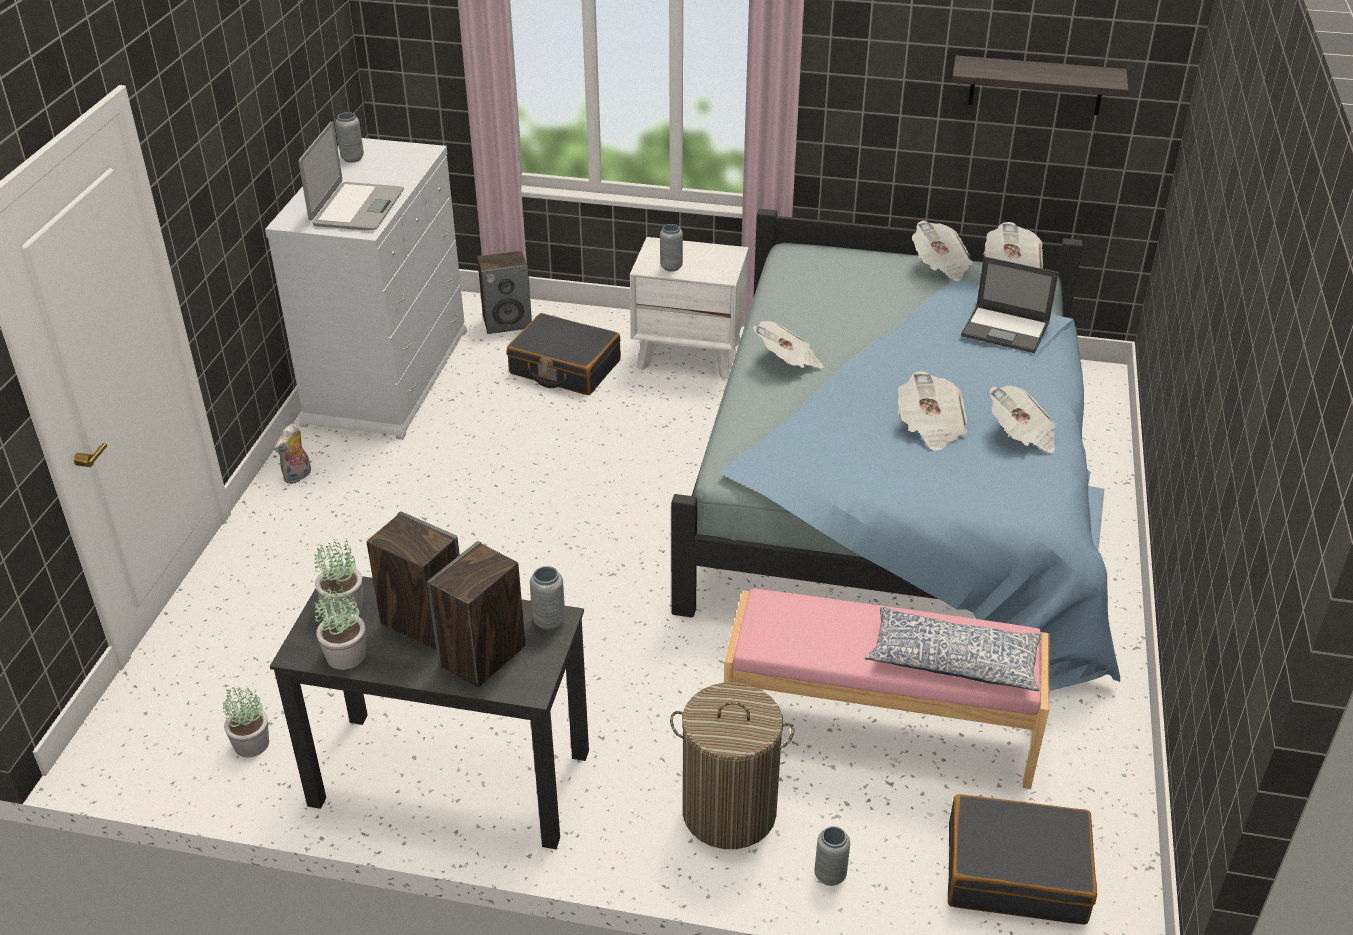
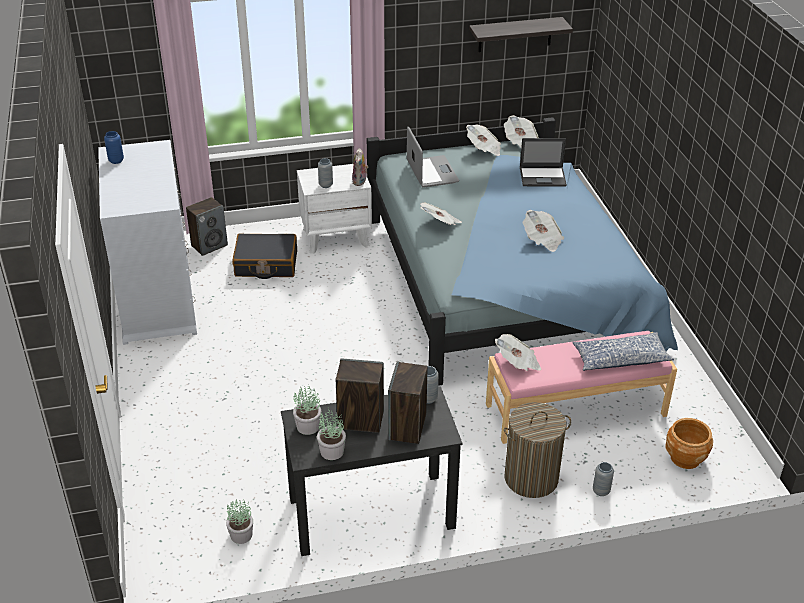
camera: 25 degrees left, 0 degrees up
plush toy [274,423,311,484] -> plush toy moved to [352,148,369,186]
laptop [299,122,404,230] -> laptop moved to [407,127,459,188]
grey vase [335,112,364,163] -> blue vase [104,131,124,164]
black suitcase [948,794,1097,924] -> brown planter [665,418,713,469]
newspaper [990,385,1056,453] -> newspaper moved to [495,334,542,371]

